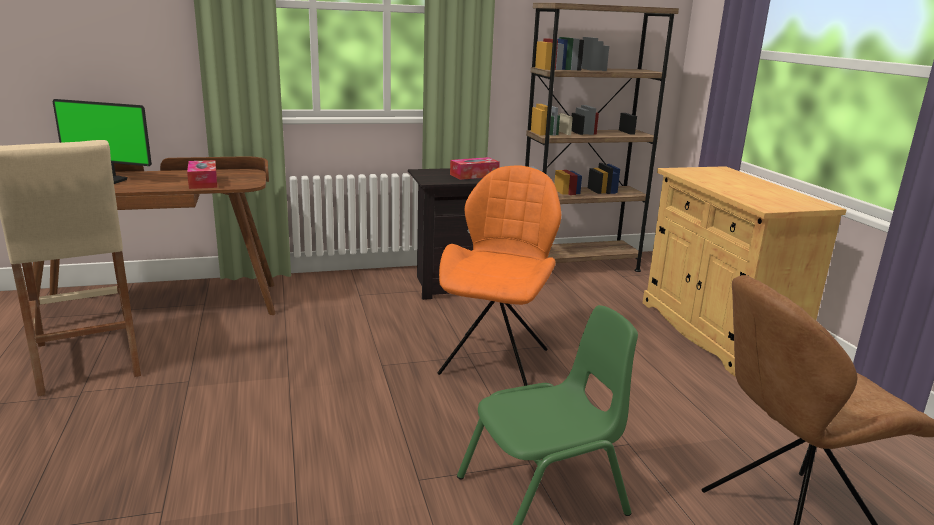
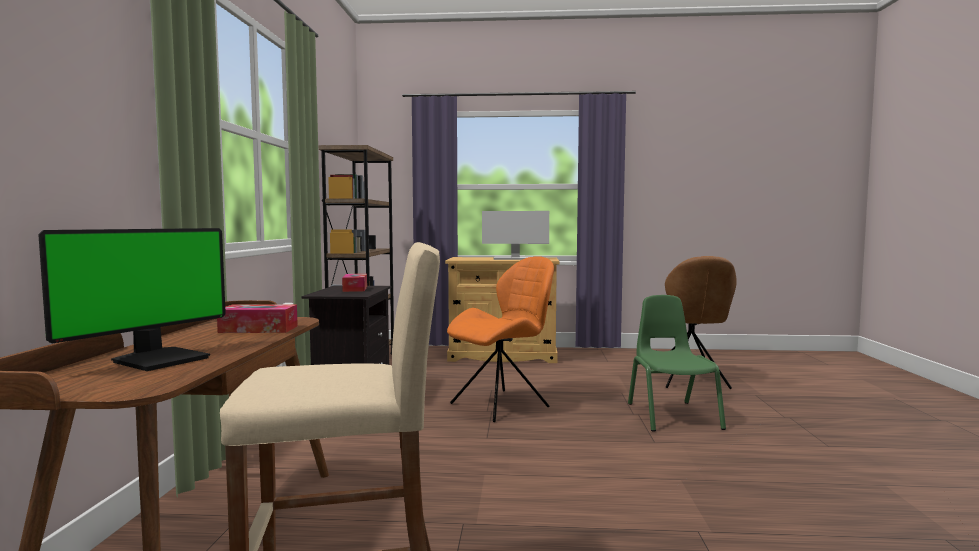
camera: 70 degrees left, 15 degrees down
orange chair [438,166,561,386] -> orange chair turned 105 degrees clockwise [447,256,554,422]
none -> monitor [482,211,549,260]

